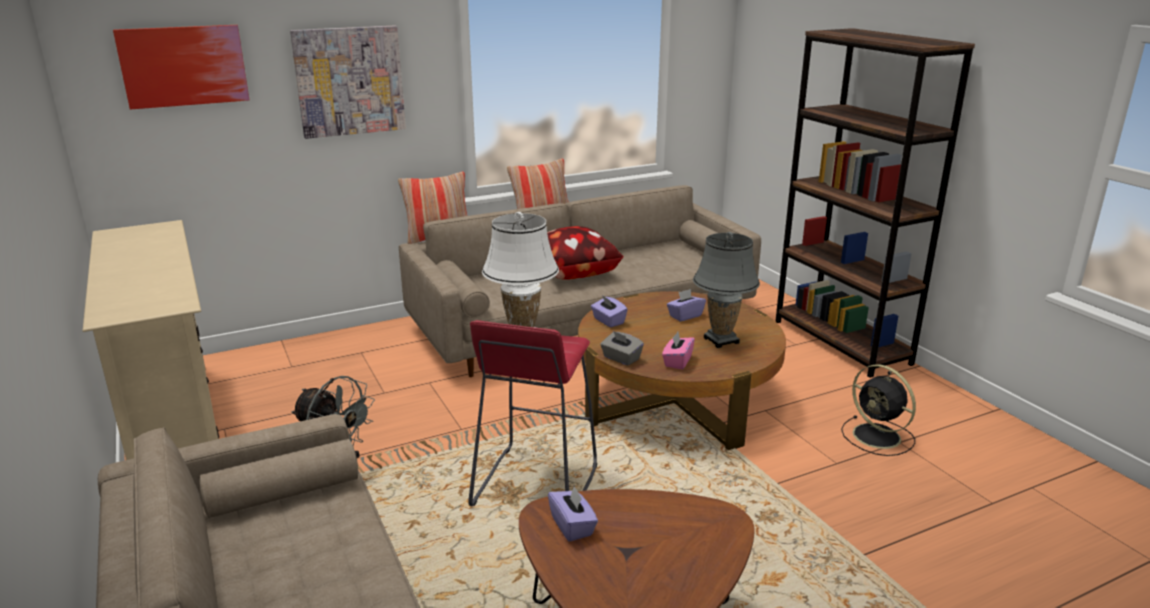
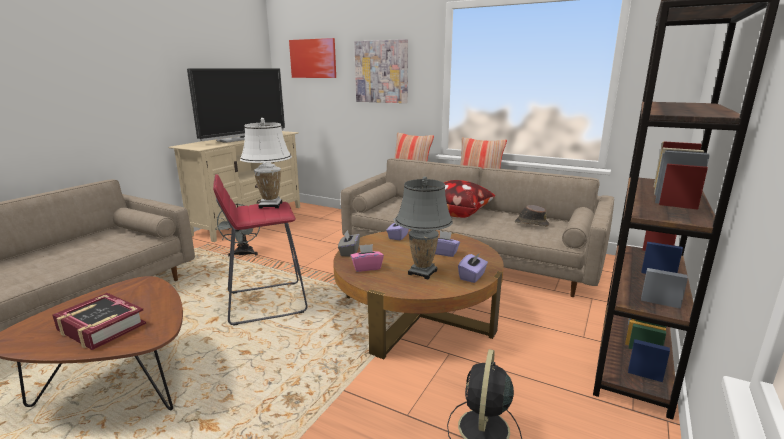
camera: 55 degrees right, 5 degrees down
purple tissue box [548,485,598,542] -> purple tissue box moved to [458,253,488,283]
none -> book [52,293,146,350]
none -> television [187,69,285,143]
none -> brown hat [515,205,549,227]

